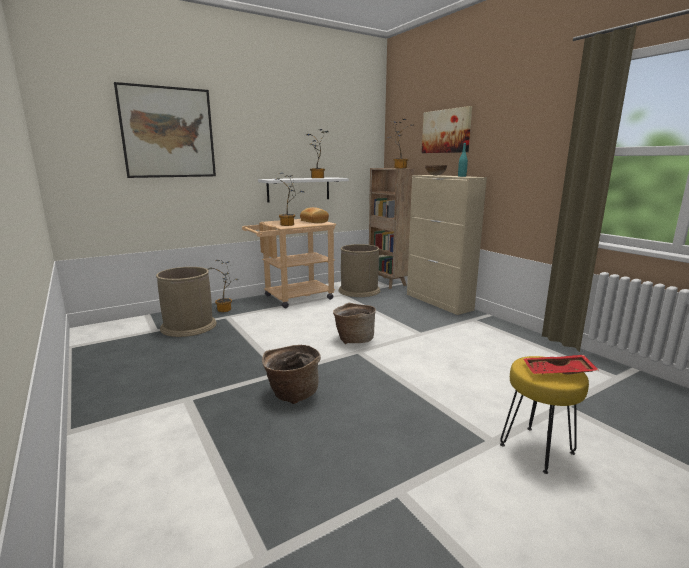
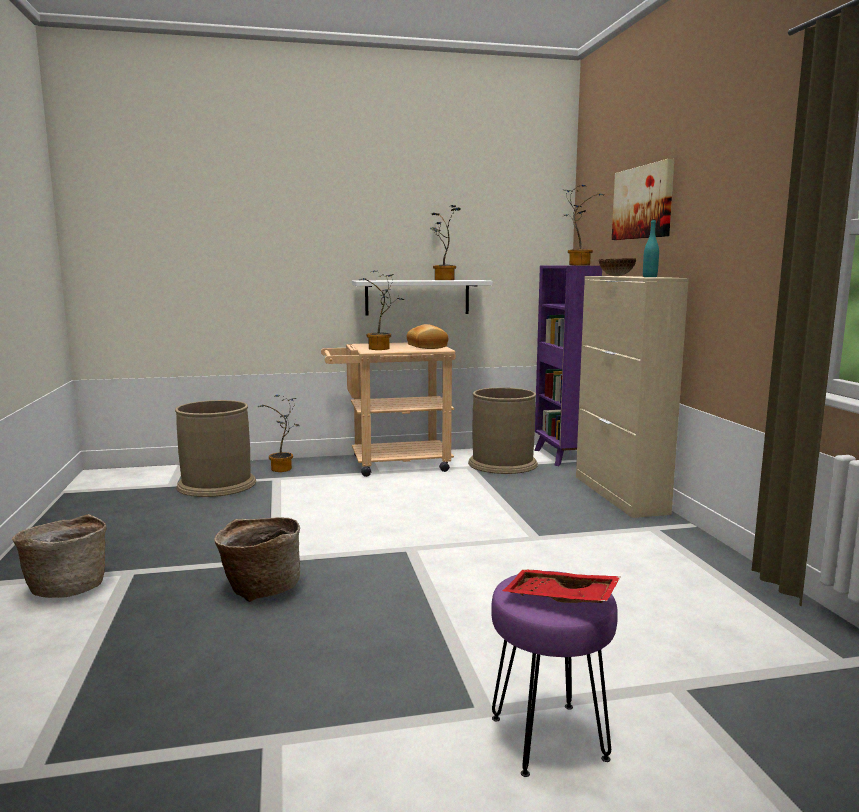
camera: 20 degrees right, 5 degrees down
picture [114,82,216,178] -> none
basket [333,302,376,344] -> basket moved to [12,514,107,598]
brown bookcase [369,168,414,289] -> purple bookcase [534,266,602,466]
yellow stool [500,356,589,474] -> purple stool [491,571,618,777]

